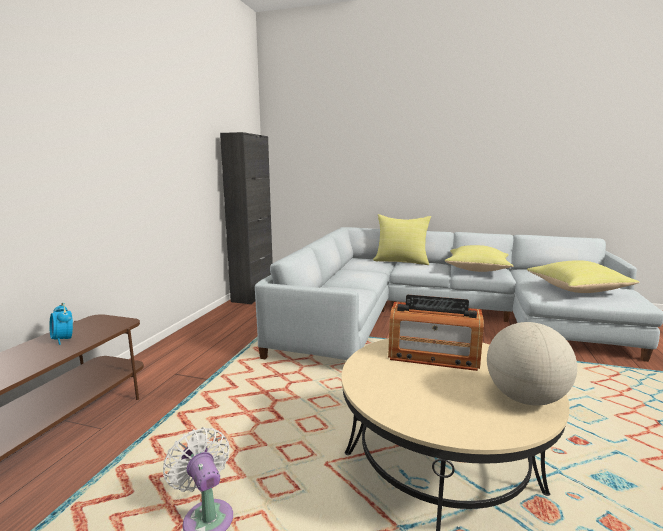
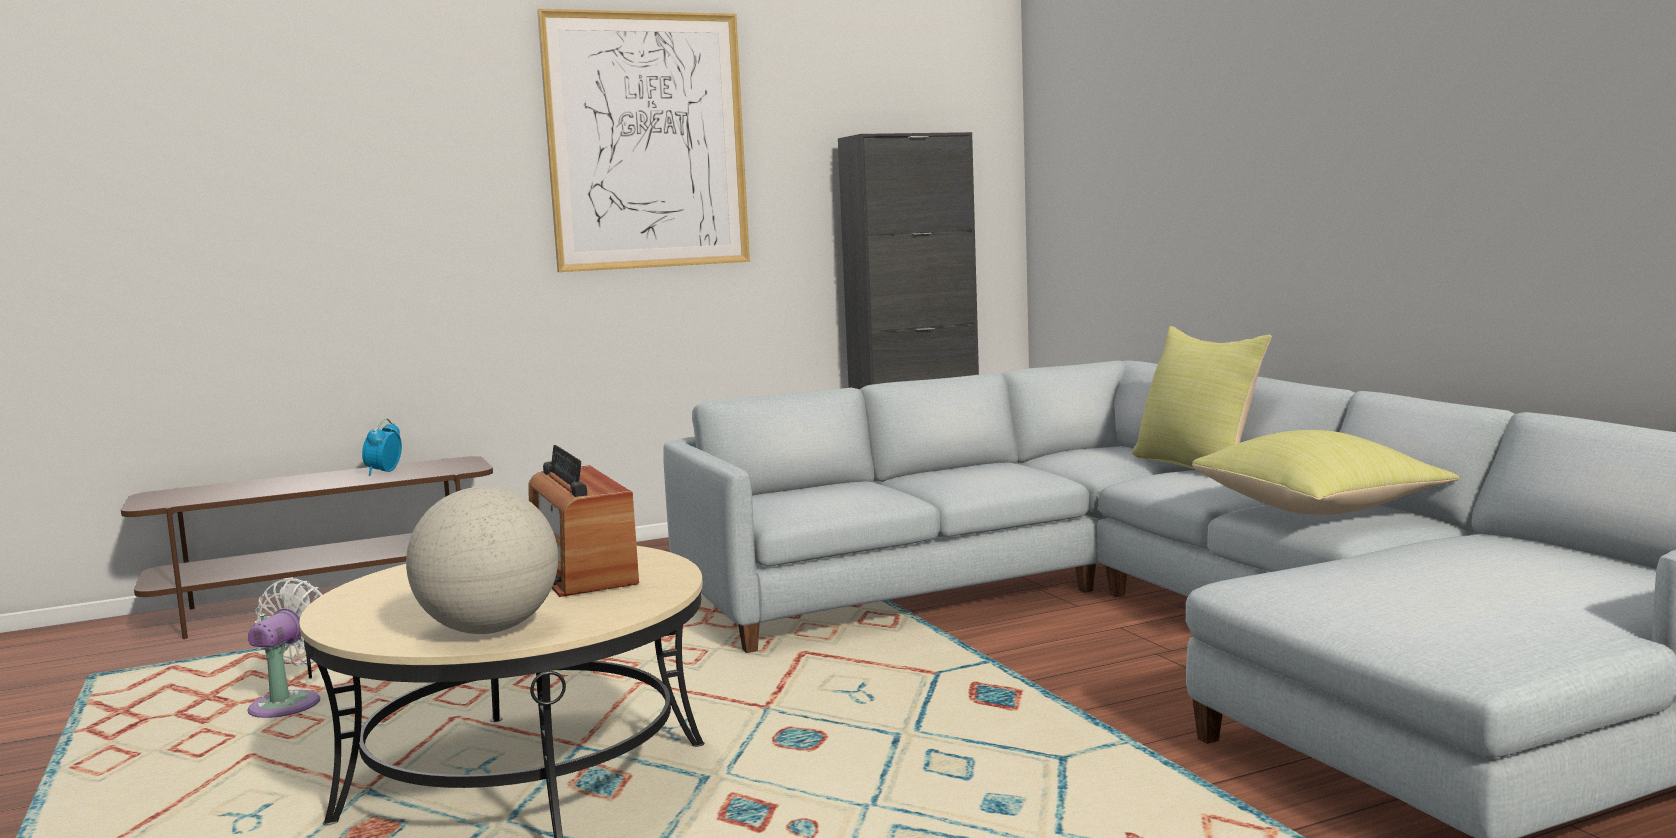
camera: 50 degrees right, 5 degrees down
yellow pillow [527,260,639,293] -> none
none -> picture [537,9,750,272]

